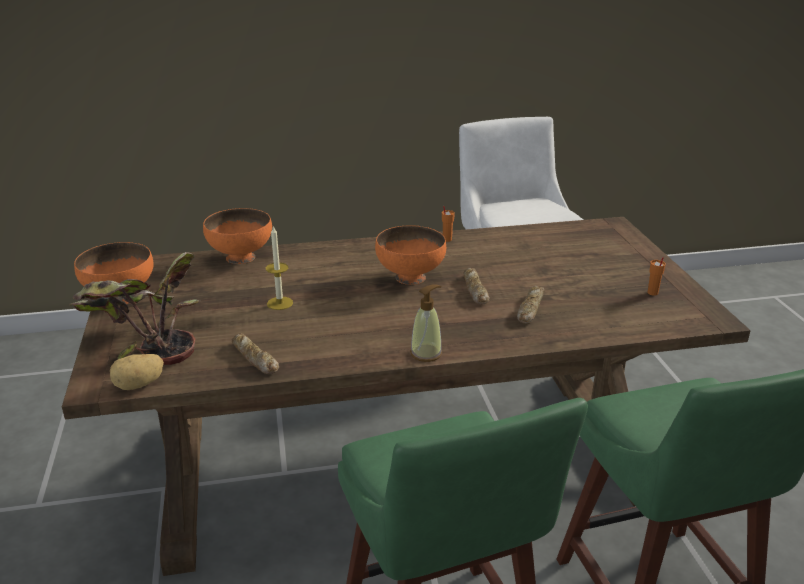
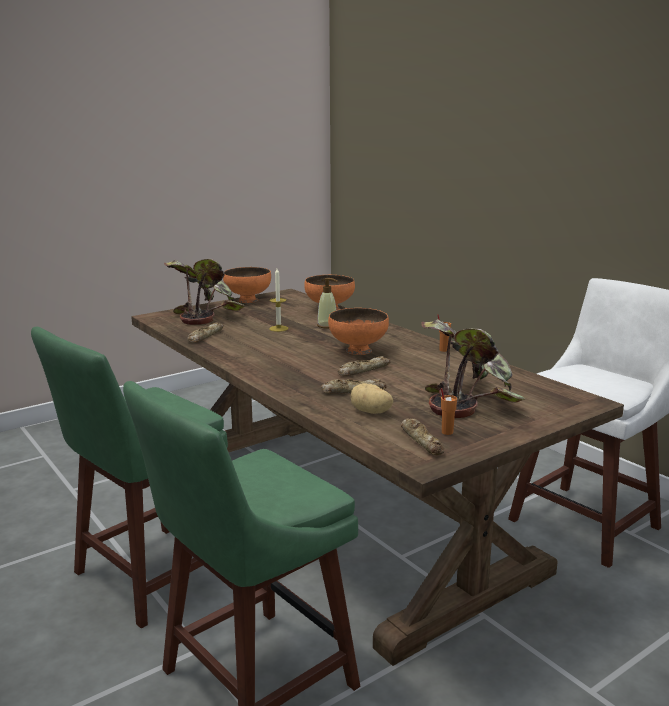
camera: 65 degrees right, 10 degrees down
potato [110,354,164,390] -> potato moved to [351,383,393,414]
soap dispenser [410,284,442,362] -> soap dispenser moved to [317,278,338,329]
none -> bread [401,419,444,455]
none -> potted plant [422,319,525,418]

